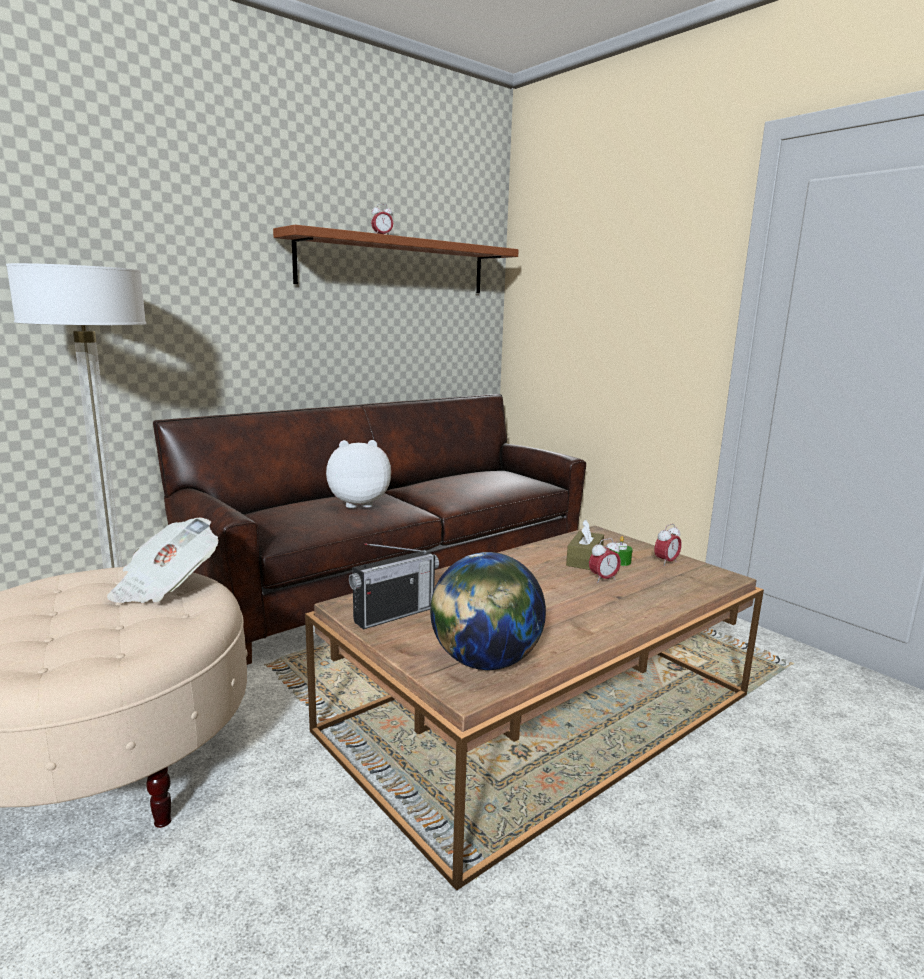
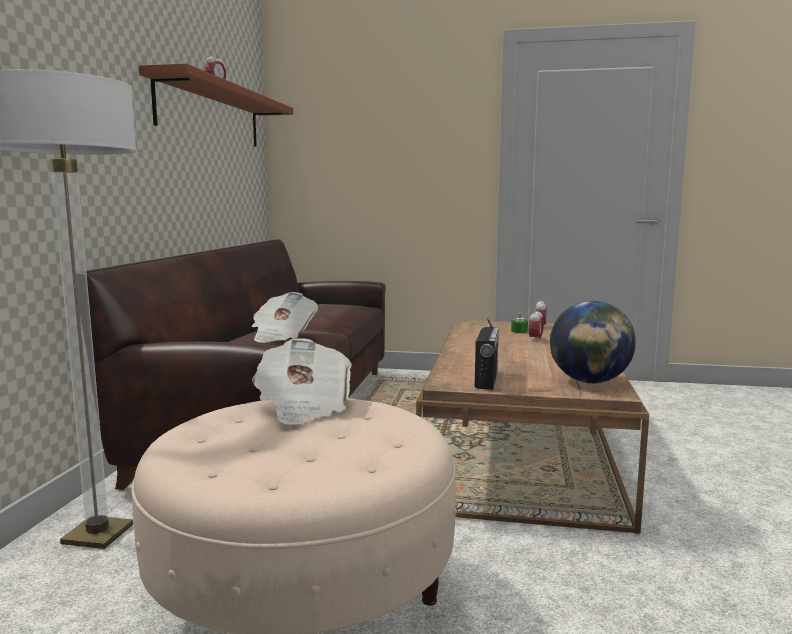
camera: 40 degrees left, 5 degrees down
plush toy [326,440,391,508] -> newspaper [252,292,318,343]
brown tissue box [566,520,604,570] -> none

